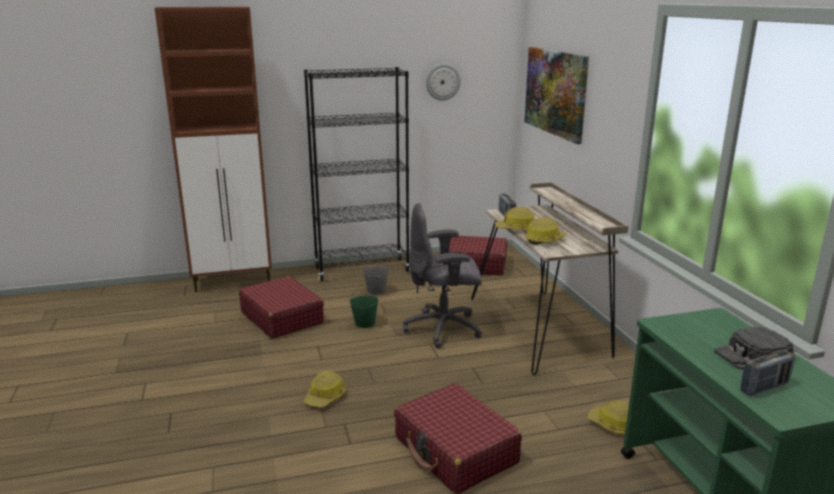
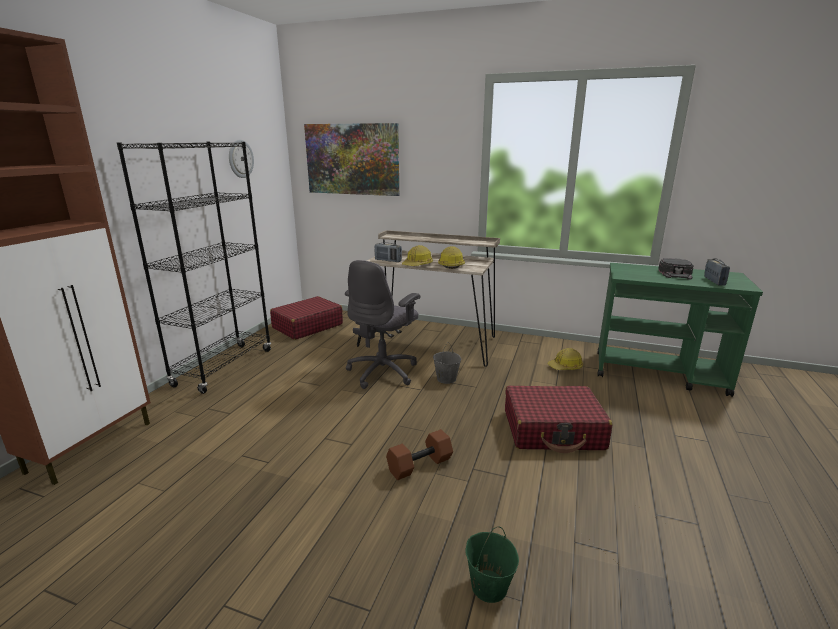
camera: 55 degrees left, 0 degrees up
red suitcase [239,276,324,338] -> none
hard hat [304,370,346,407] -> brown dumbbell [386,429,453,480]
green bucket [350,285,379,328] -> green bucket moved to [465,526,519,603]
grey bucket [363,256,389,295] -> grey bucket moved to [433,342,461,384]

